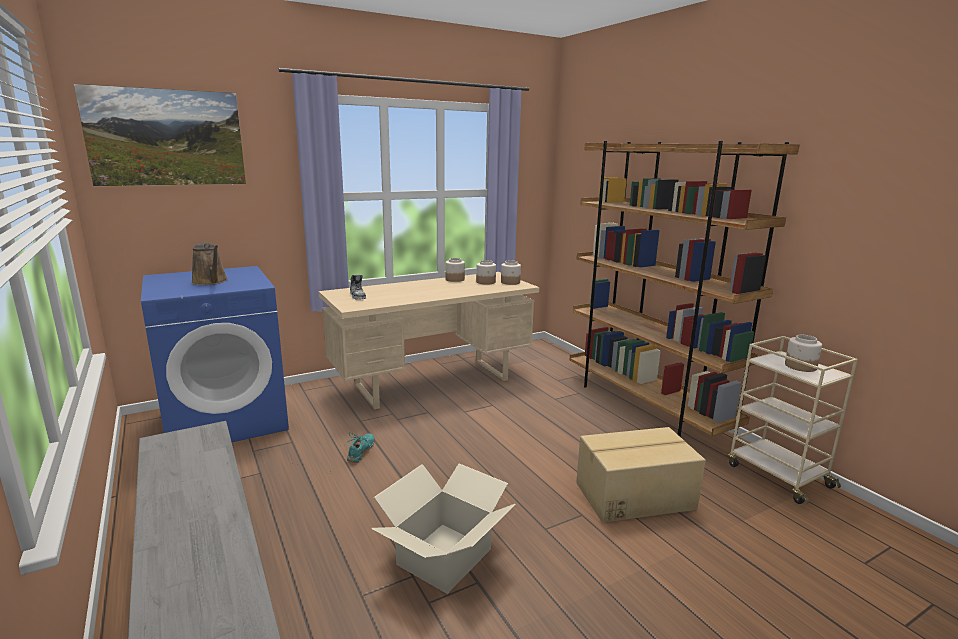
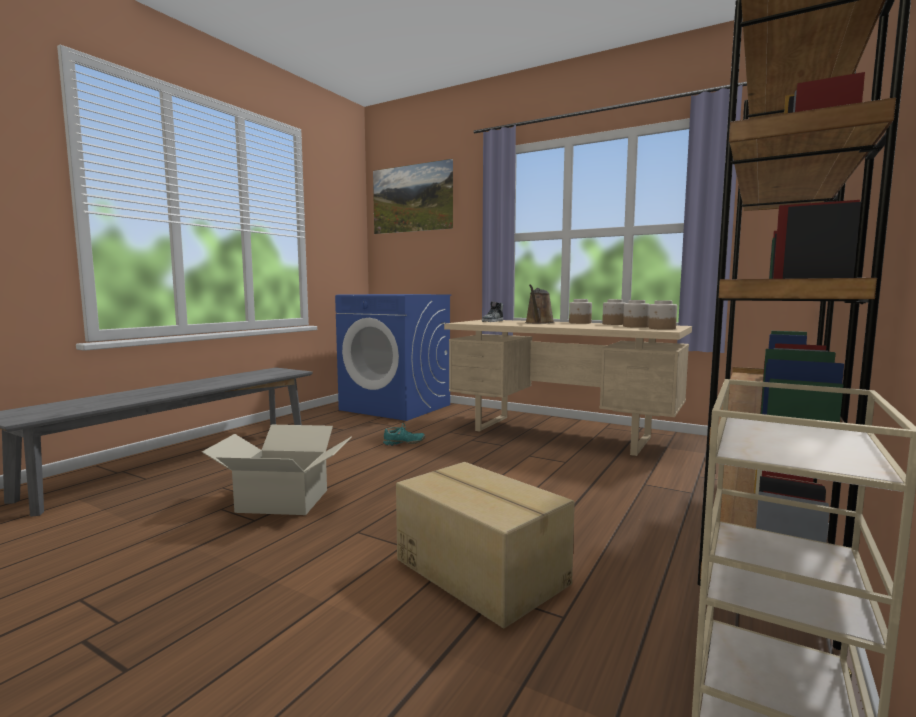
camera: 60 degrees right, 10 degrees down
brown watering can [191,243,228,285] -> brown watering can moved to [525,284,555,324]
jar [785,335,822,372] -> jar moved to [569,299,592,324]

